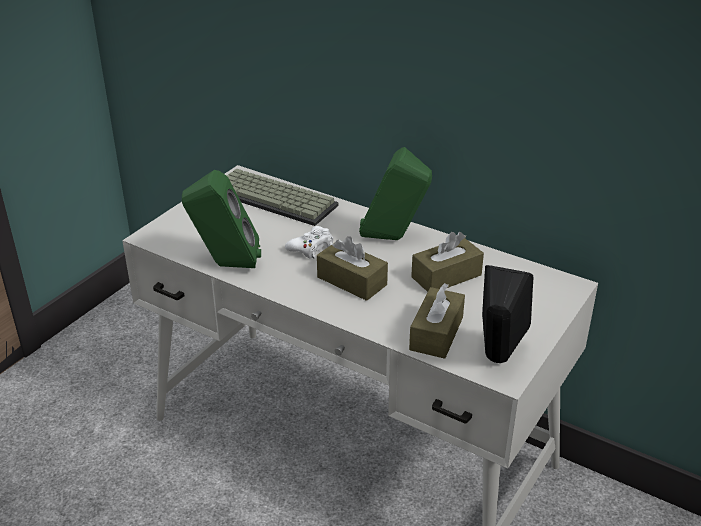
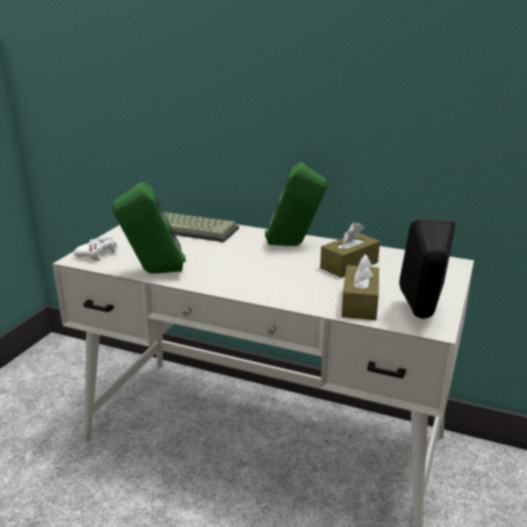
camera: 10 degrees left, 10 degrees down
white game controller [285,226,333,259] -> white game controller moved to [74,235,117,261]
brown tissue box [317,236,388,301] -> none

